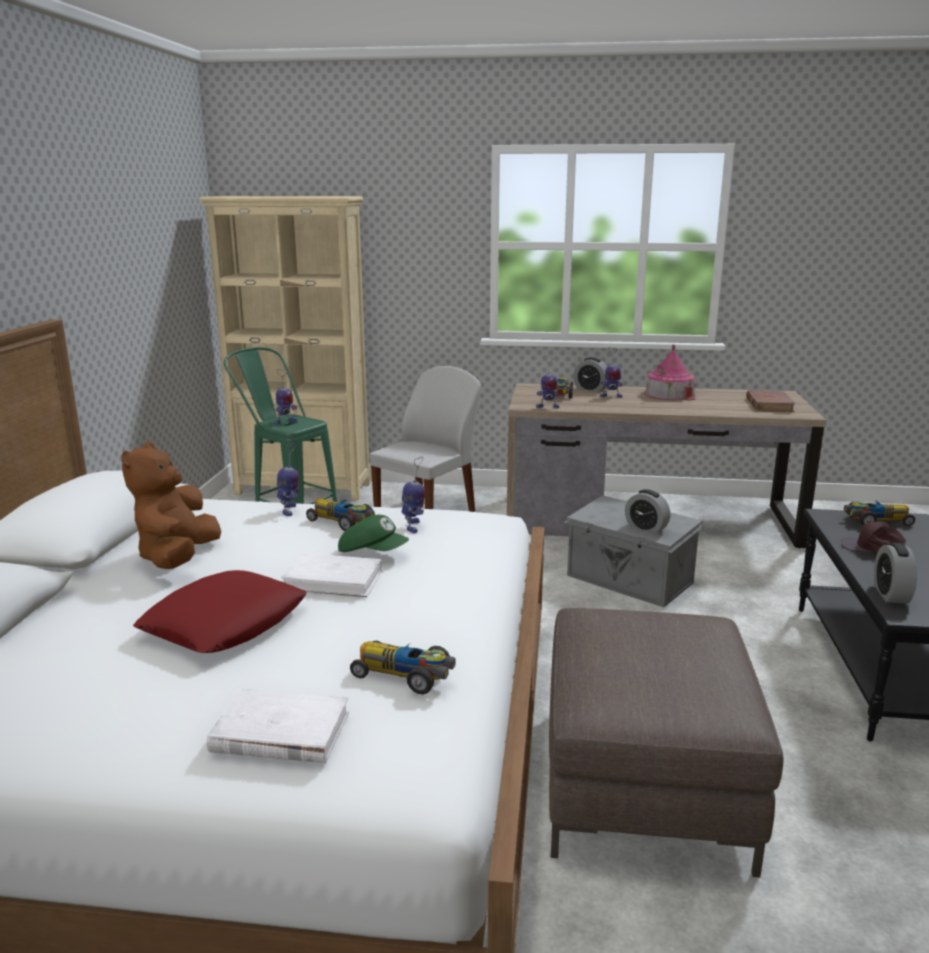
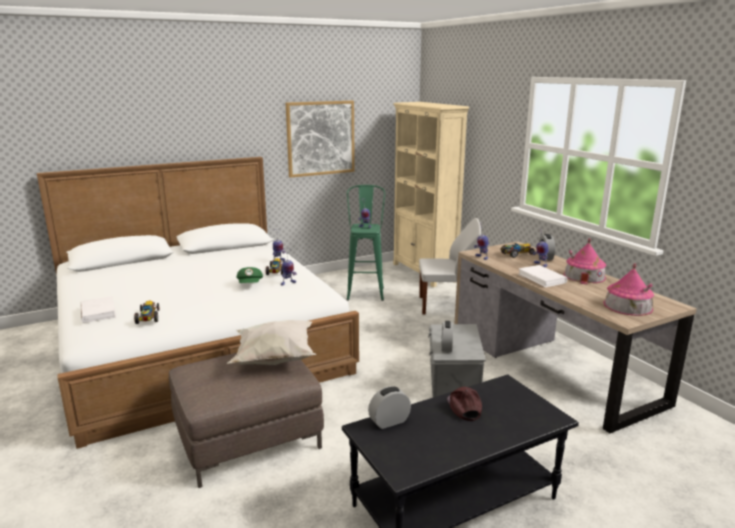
camera: 55 degrees right, 0 degrees up
brown plush toy [121,442,221,569] -> none
red pillow [133,570,307,653] -> none
white book [281,553,382,597] -> white book moved to [518,265,567,287]
brown book [746,390,795,412] -> toy house [603,263,654,316]
toy car [844,501,915,526] -> none
none -> white pillow [227,320,316,365]
none -> picture [286,101,355,178]

